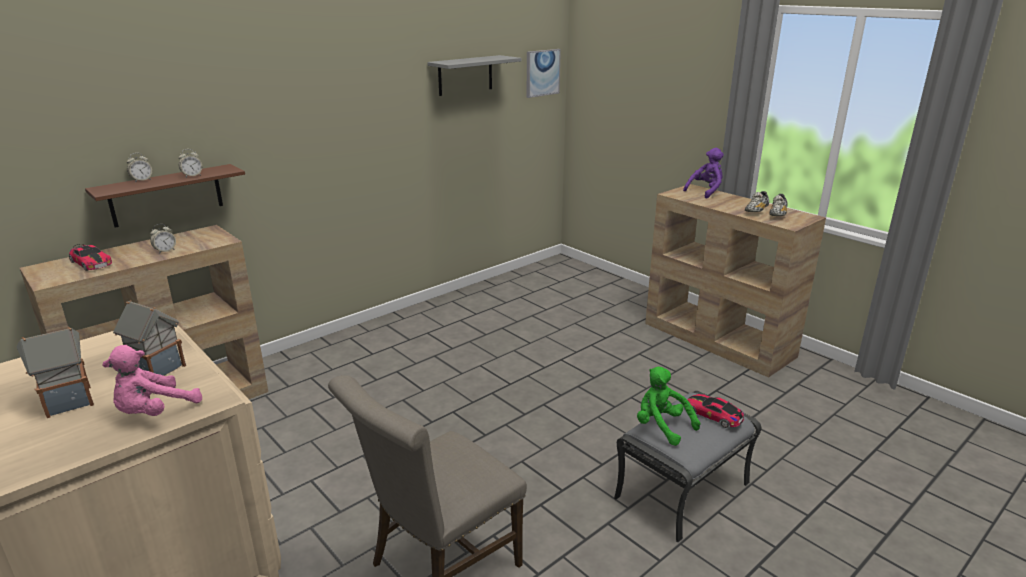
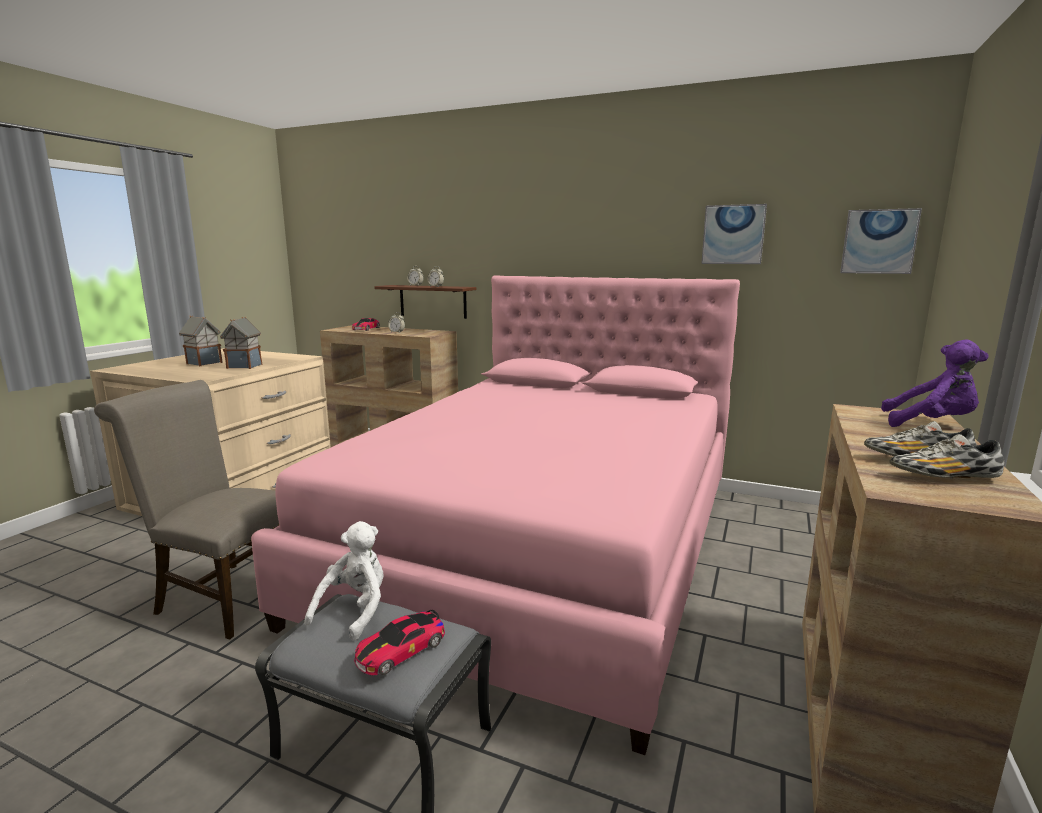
camera: 65 degrees right, 10 degrees down
pink plush toy [102,345,202,416] -> none
grey shelf [427,55,522,96] -> picture [701,204,767,264]
green plush toy [637,367,700,446] -> white plush toy [304,521,384,641]
toy car [687,394,744,428] -> toy car turned 150 degrees counterclockwise [354,610,445,675]
none -> pink bed [251,275,740,755]

